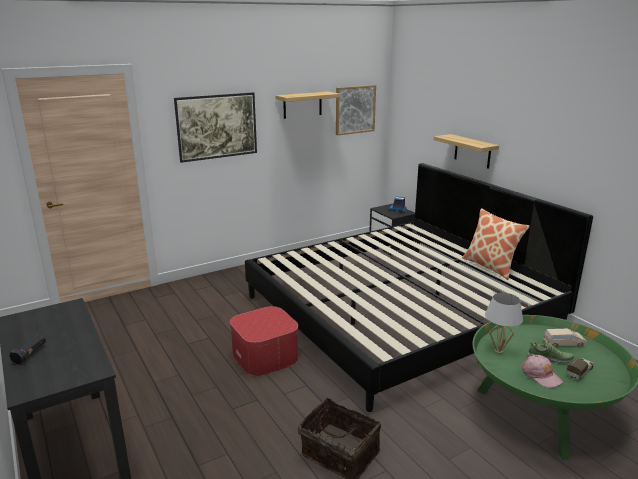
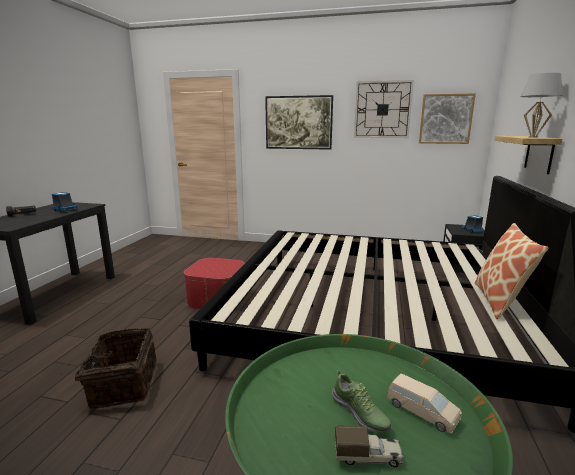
camera: 45 degrees right, 5 degrees down
shelf [276,92,340,119] -> wall clock [354,80,414,138]
white table lamp [485,293,523,354] -> white table lamp moved to [520,73,563,138]
pink cap [522,355,563,388] -> none
none -> toy truck [51,192,78,212]

